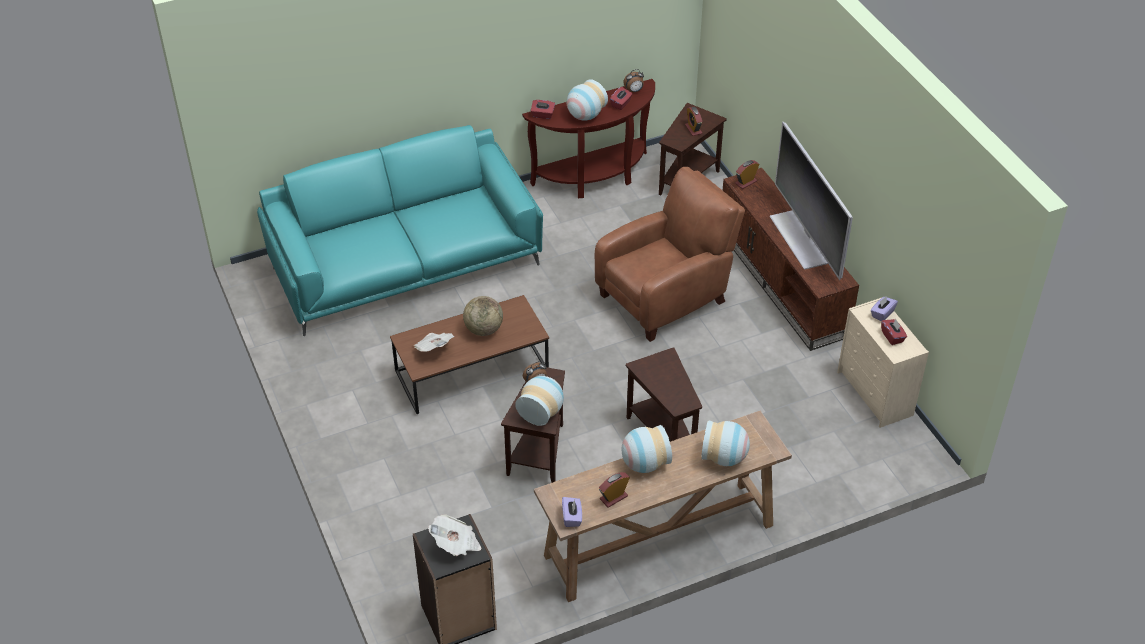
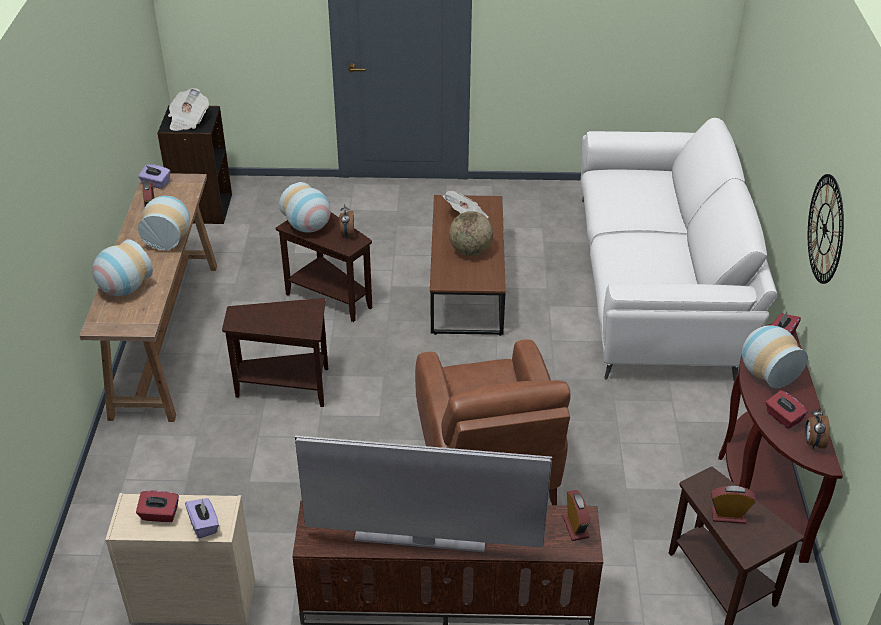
camera: 115 degrees right, 5 degrees down
turquoise sofa [257,125,543,336] -> white sofa [580,118,777,381]
none -> wall clock [808,174,844,284]

